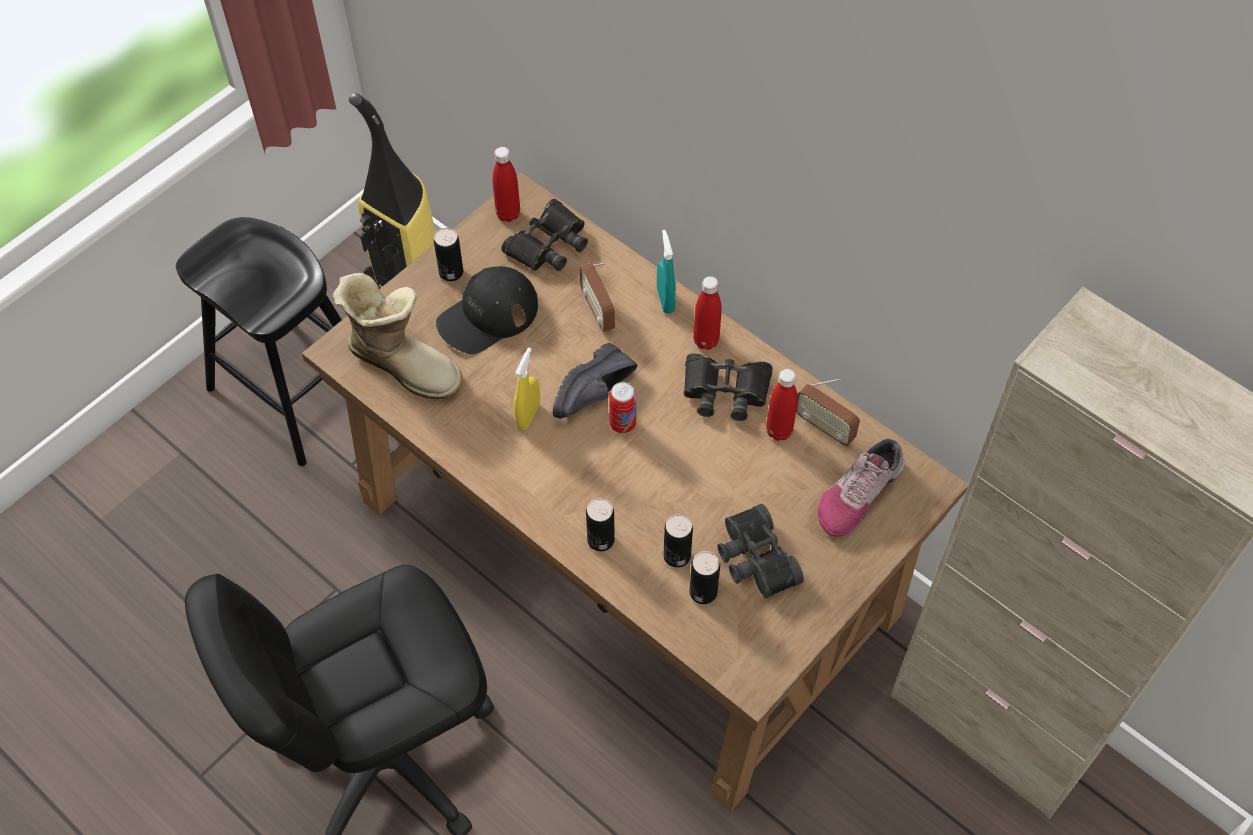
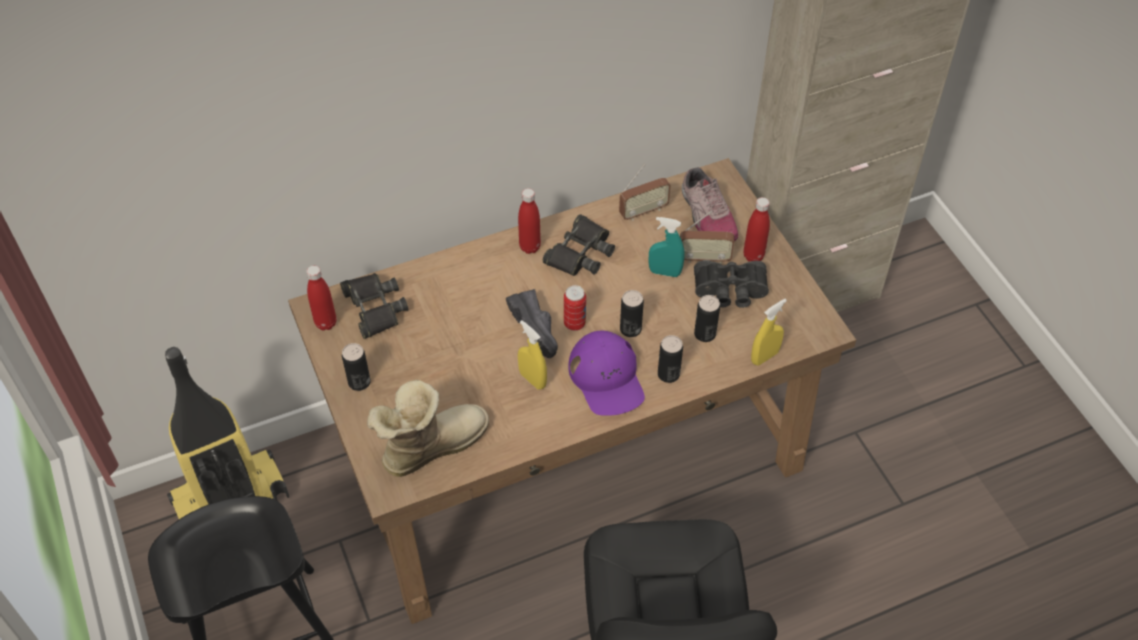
camera: 65 degrees left, 5 degrees down
black cap [436,266,538,354] -> none
radio [579,263,615,332] -> radio moved to [680,211,734,264]
turquoise spray bottle [657,230,676,314] -> turquoise spray bottle moved to [649,217,685,277]
can [689,551,720,604] -> can moved to [620,290,644,337]
red bottle [766,369,798,441] -> red bottle moved to [743,197,770,262]
none -> purple cap [569,331,645,416]
none -> yellow spray bottle [751,299,787,366]

